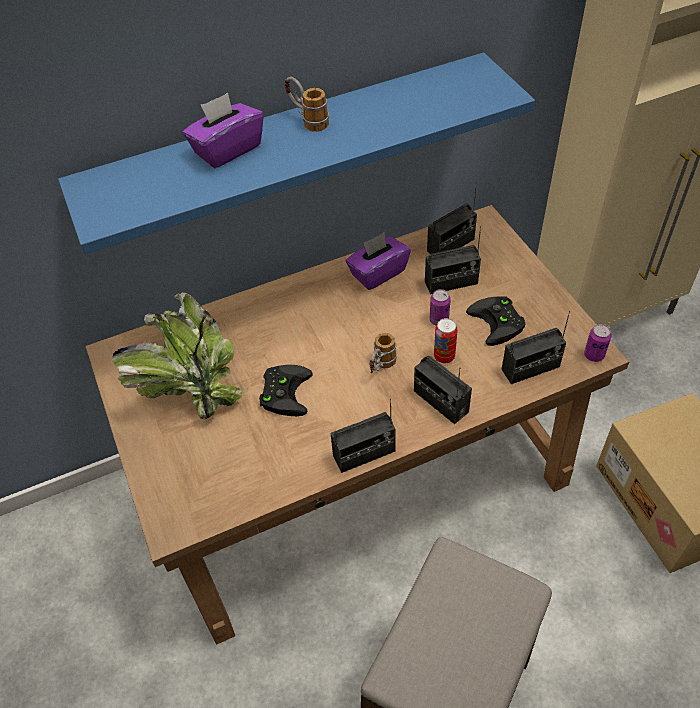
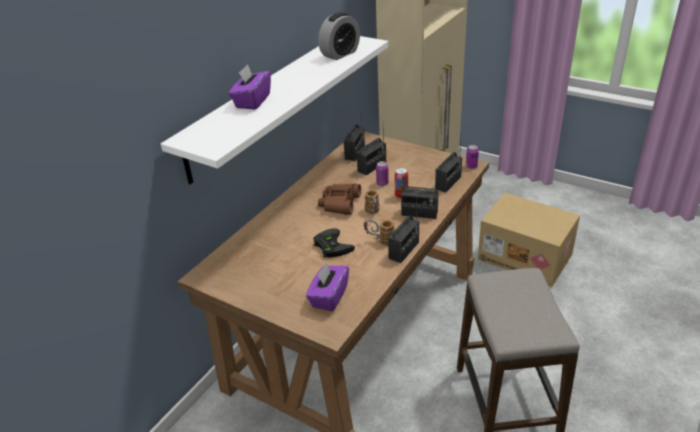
camera: 35 degrees left, 15 degrees down
blue shelf [58,52,535,254] -> white shelf [161,36,388,184]
potted plant [111,293,245,419] -> none
mug [284,77,329,132] -> mug moved to [364,219,395,246]
purple tissue box [346,233,411,290] -> purple tissue box moved to [306,262,349,311]
black game controller [466,296,525,346] -> none
none -> alarm clock [318,12,360,60]
none -> brown binoculars [318,183,361,215]

